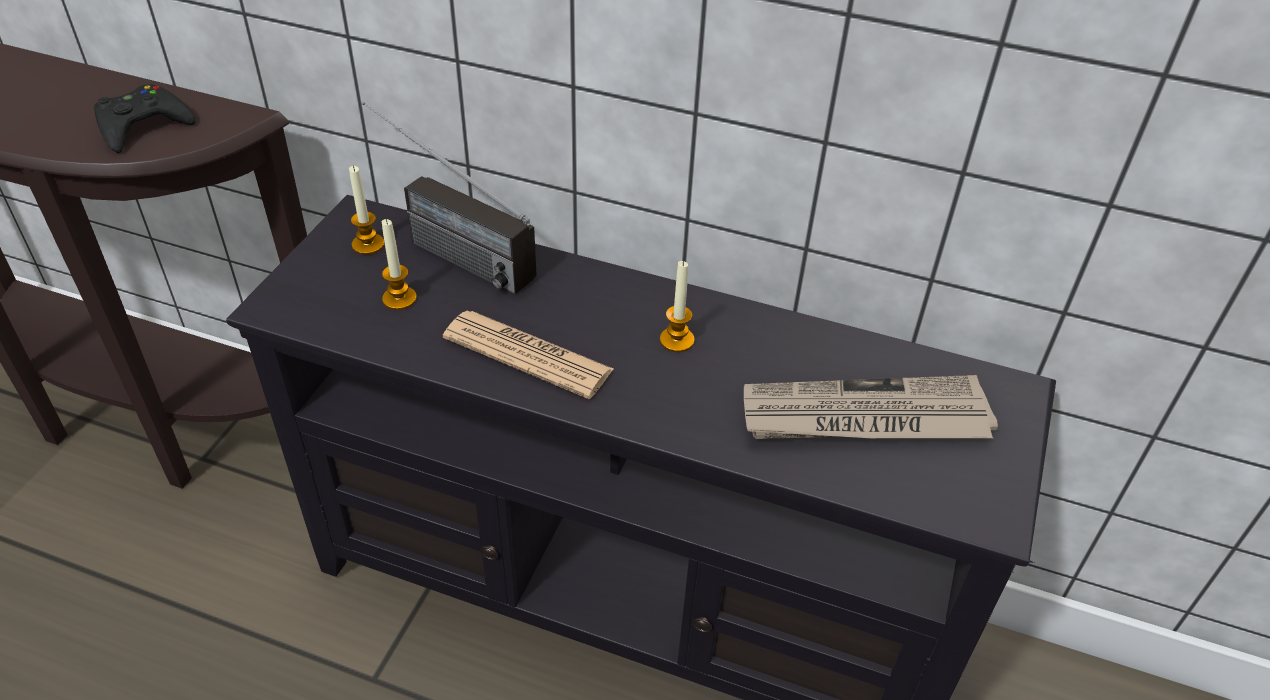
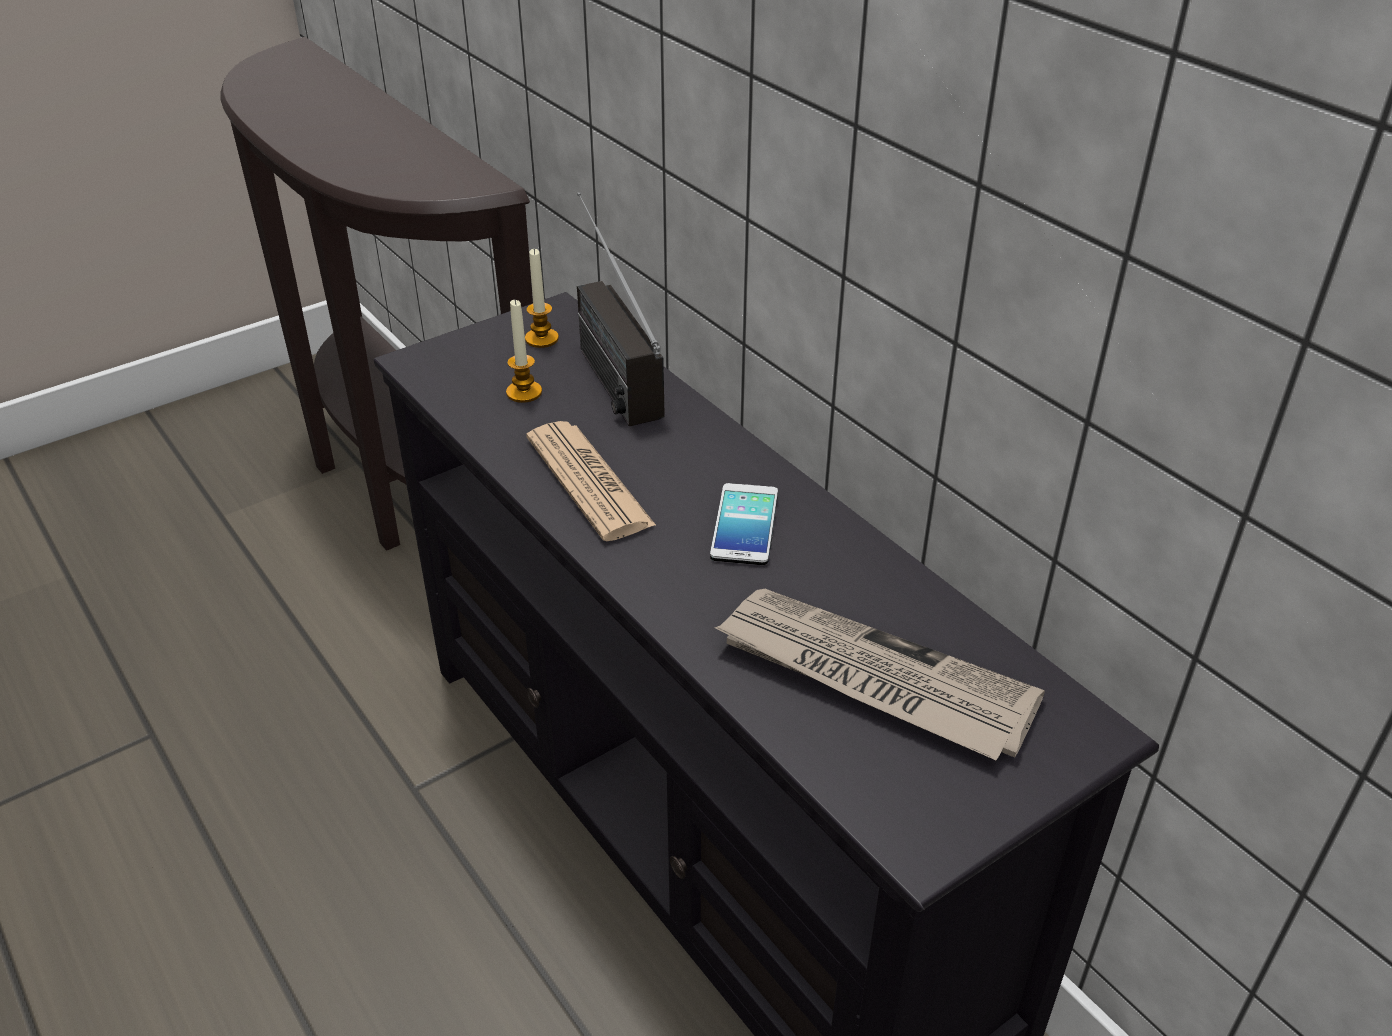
camera: 35 degrees right, 5 degrees down
black game controller [94,84,195,153] -> none
candle [660,261,695,352] -> phone [710,483,778,565]

